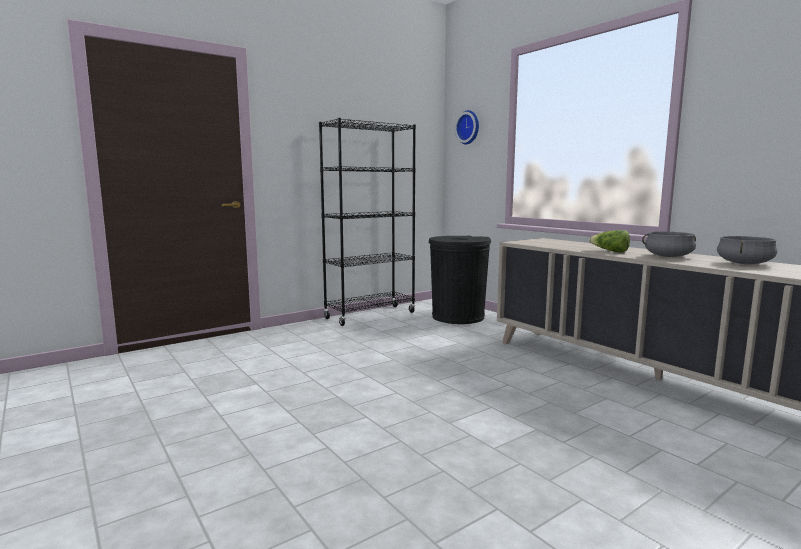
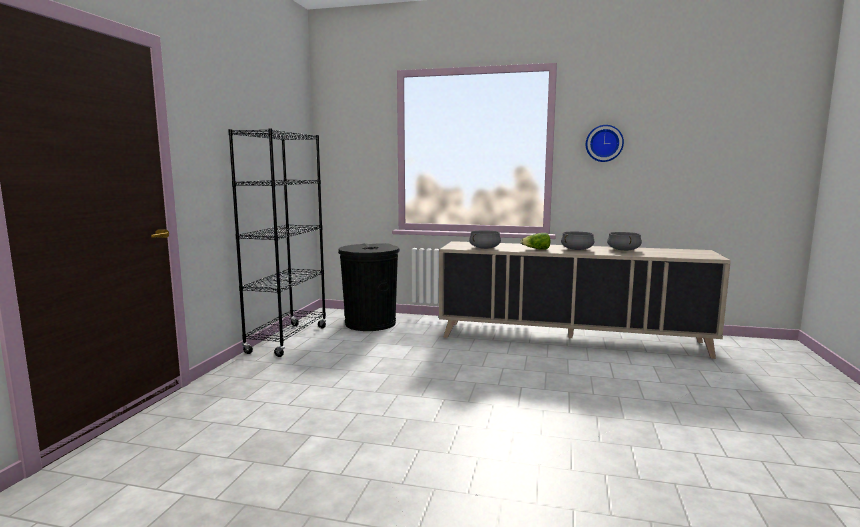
camera: 40 degrees left, 0 degrees up
wall clock [455,110,479,144] -> wall clock moved to [586,125,624,162]
none -> grey cooking pot [469,230,501,249]

